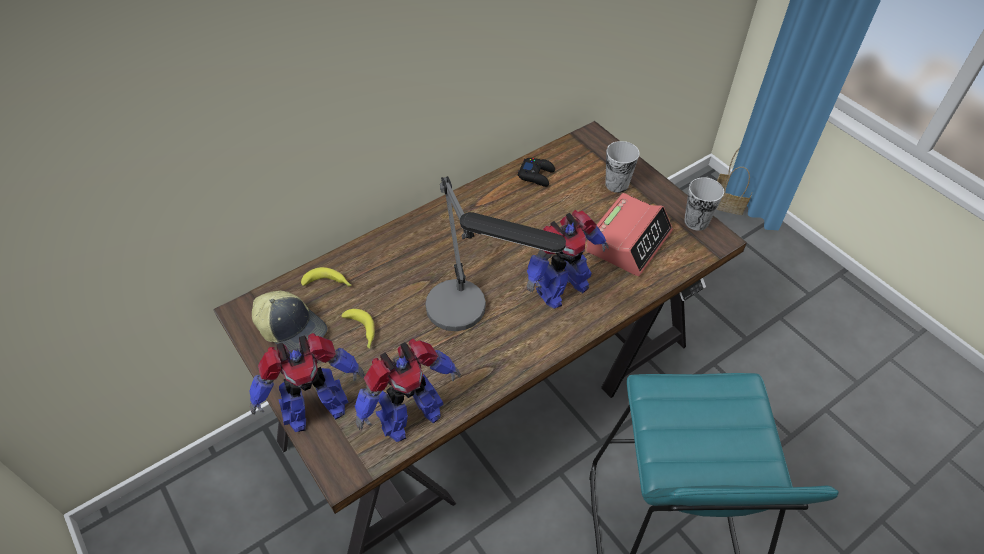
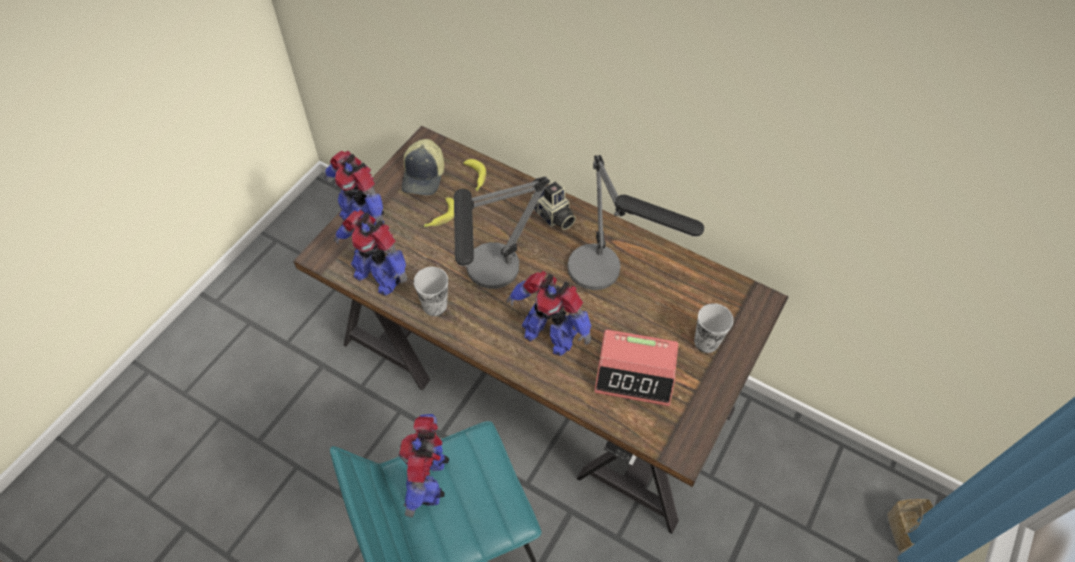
camera: 65 degrees right, 5 degrees up
black game controller [518,158,555,187] -> none
cup [684,177,724,231] -> cup moved to [414,267,448,316]
none -> toy robot [398,414,449,518]
none -> camera [529,182,576,230]
none -> table lamp [567,155,704,290]

